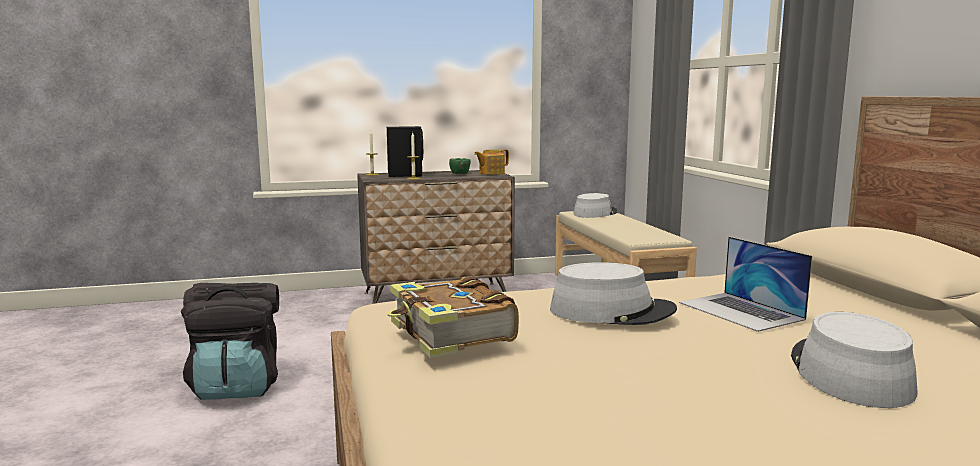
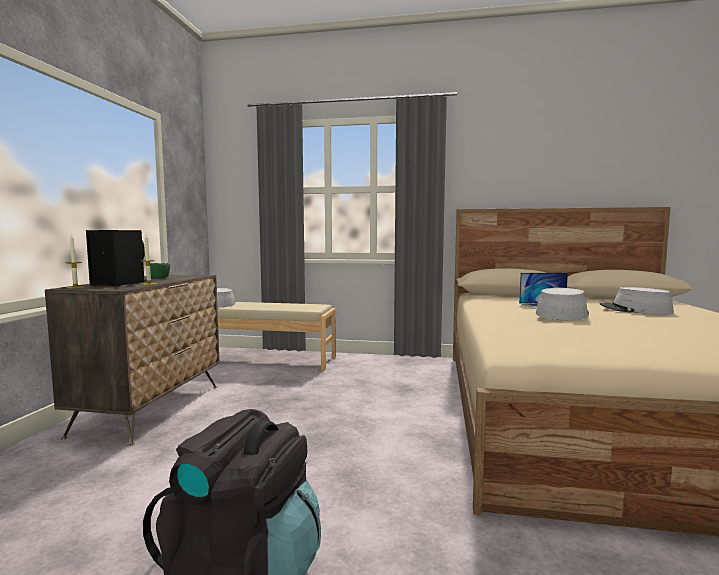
camera: 65 degrees left, 5 degrees down
book [387,276,519,358] -> none
teapot [474,149,509,175] -> none

